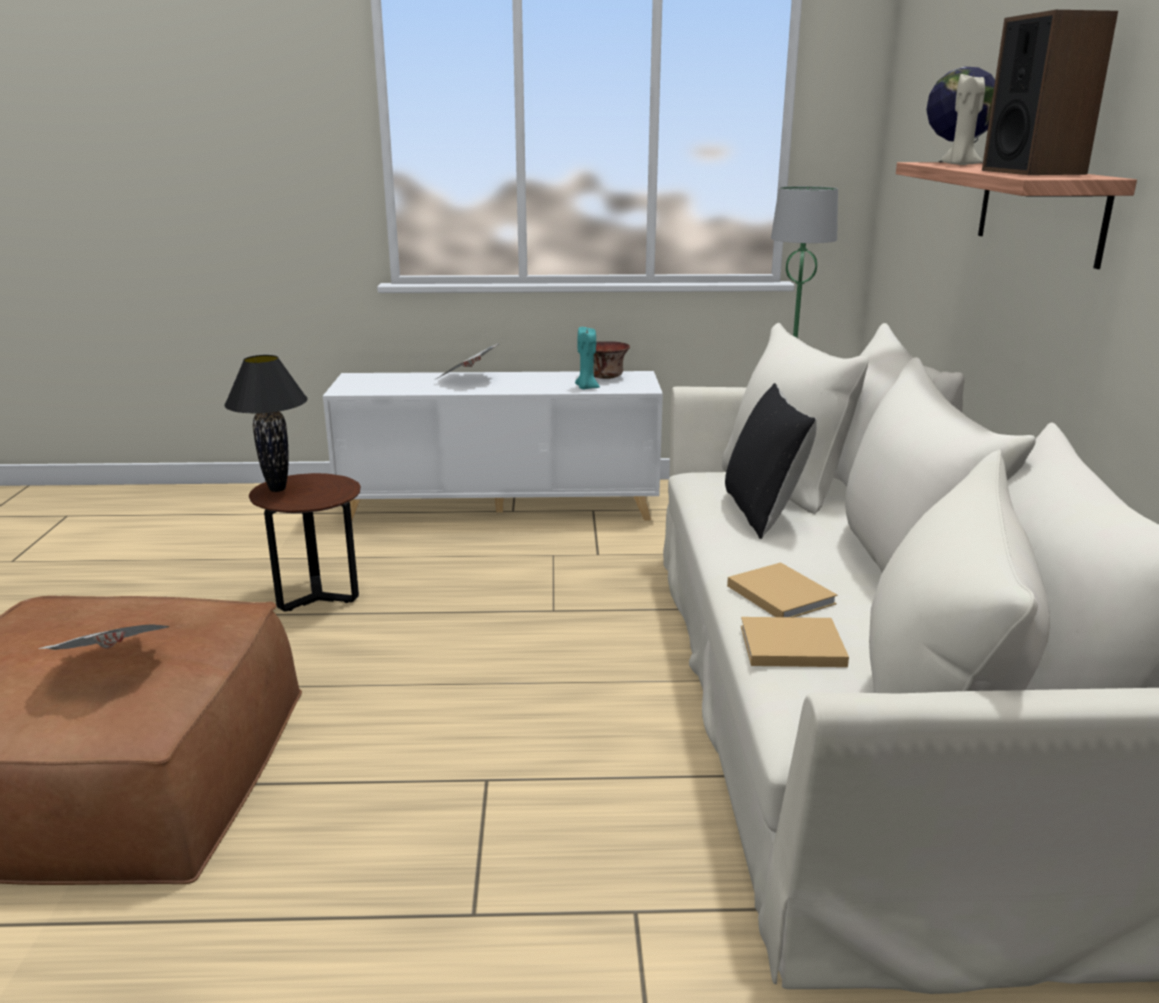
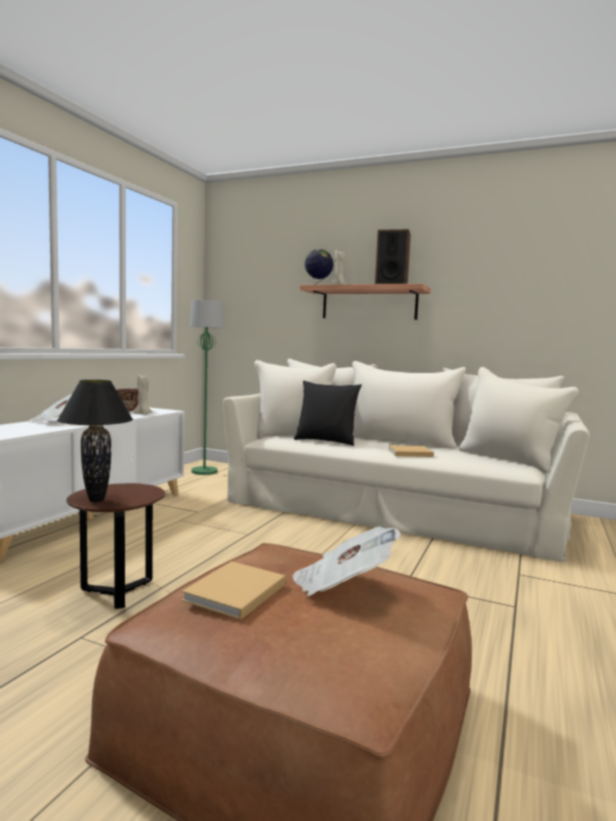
camera: 65 degrees left, 15 degrees down
turquoise candle [575,327,600,389] -> beige candle [133,374,153,415]
beige book [741,617,849,667] -> beige book moved to [182,561,286,620]

